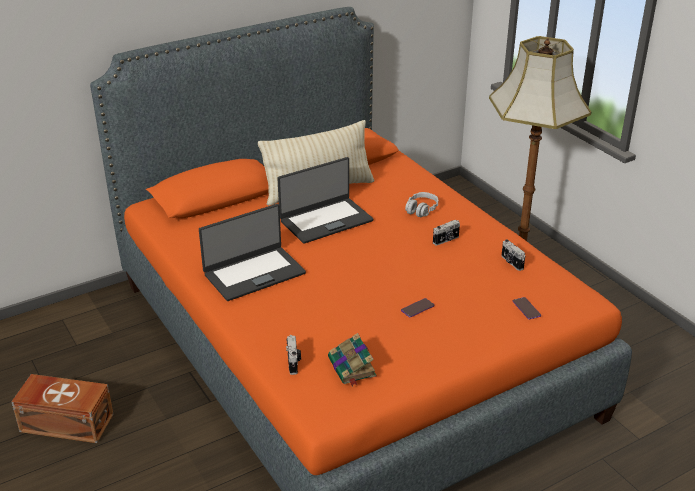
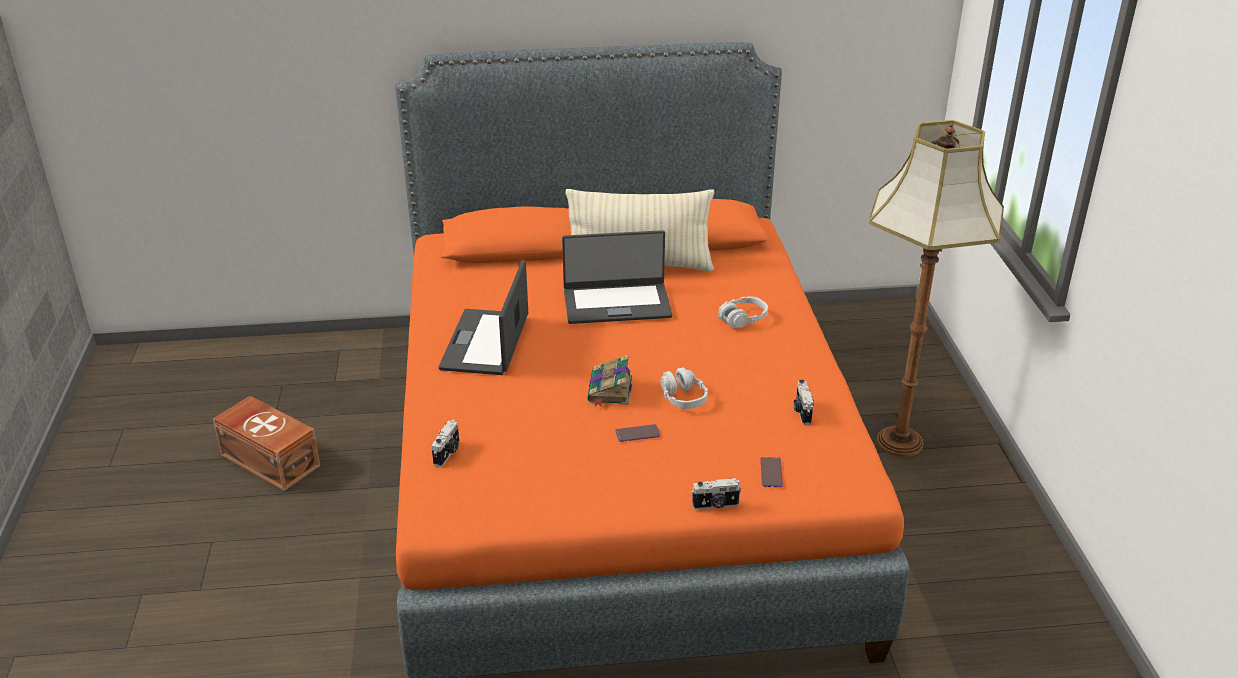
camera: 25 degrees right, 0 degrees up
laptop [199,204,306,301] -> laptop turned 105 degrees clockwise [438,260,528,375]
book [328,333,376,386] -> book moved to [587,355,632,406]
camera [433,220,460,246] -> camera moved to [691,478,742,510]
none -> grey headphones [660,367,708,409]

